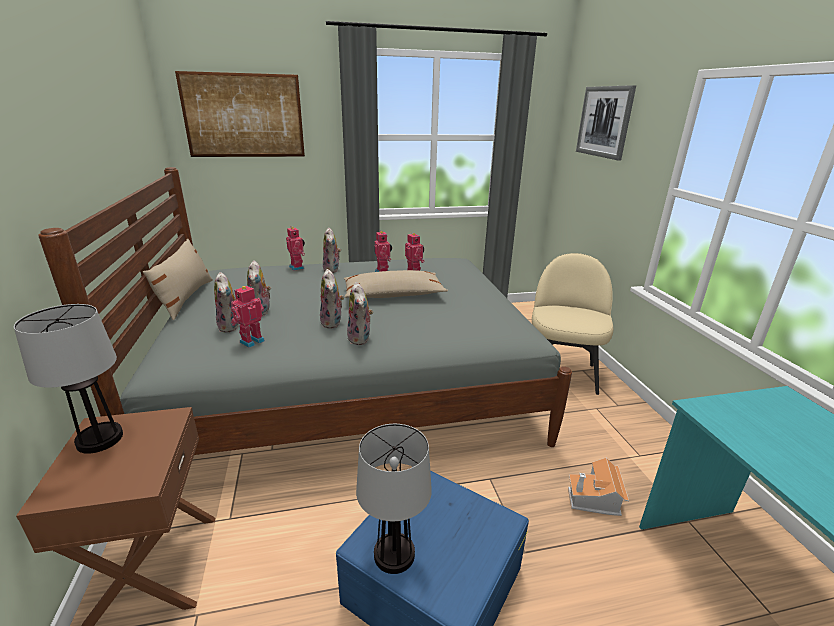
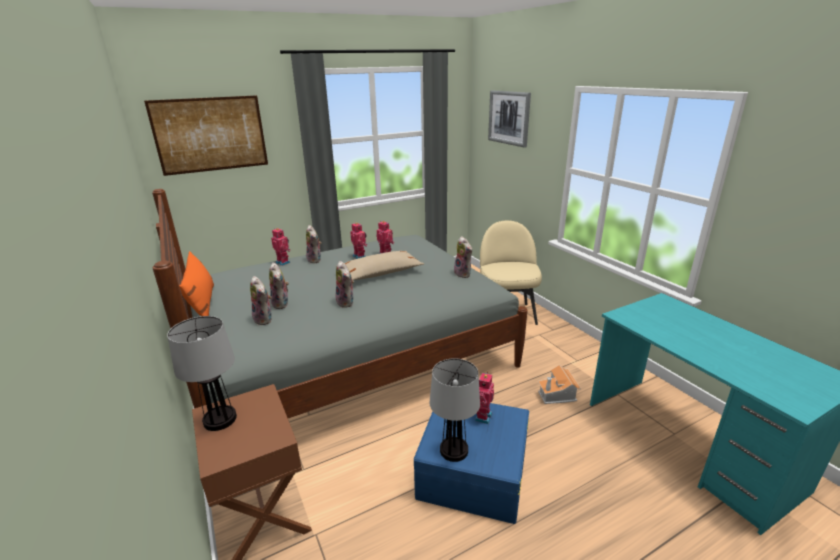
camera: 15 degrees left, 0 degrees up
beige pillow [143,239,213,320] -> orange pillow [179,251,214,316]
toy robot [231,285,265,348] -> toy robot moved to [475,372,494,424]
plush toy [347,282,373,345] -> plush toy moved to [454,236,473,278]

